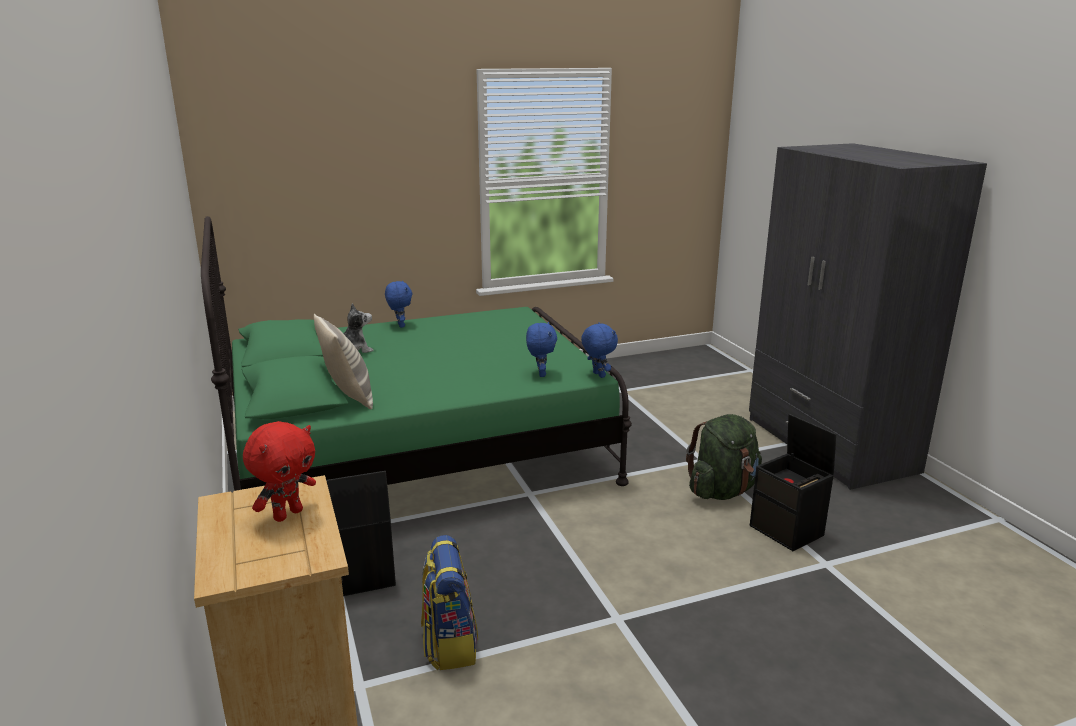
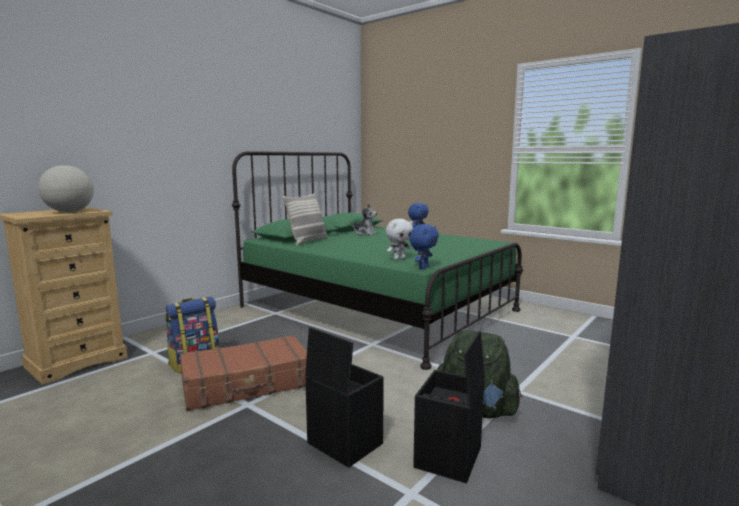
camera: 60 degrees right, 10 degrees down
red plush toy [243,421,316,522] -> globe [38,165,94,212]
black storage box [326,471,396,596] -> black storage box moved to [305,327,384,468]
blue plush toy [526,322,557,377] -> white plush toy [386,219,413,260]
none -> brown suitcase [180,335,307,411]

